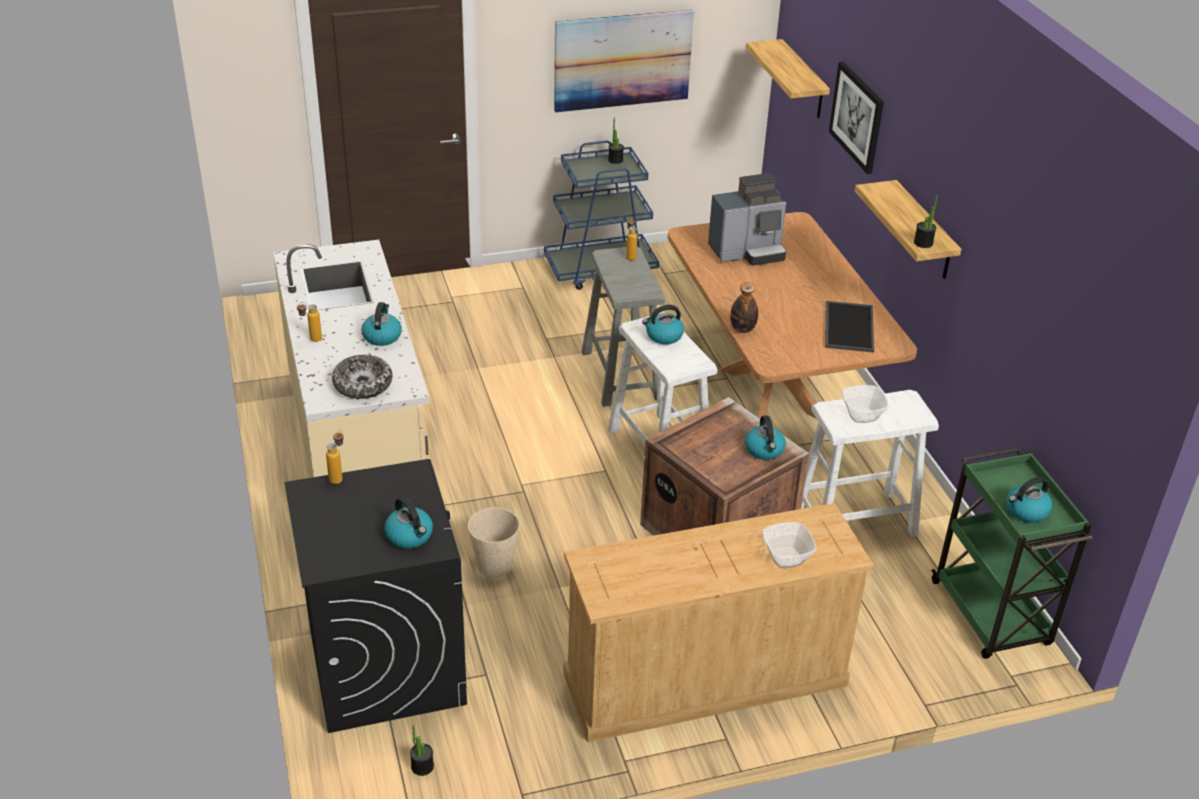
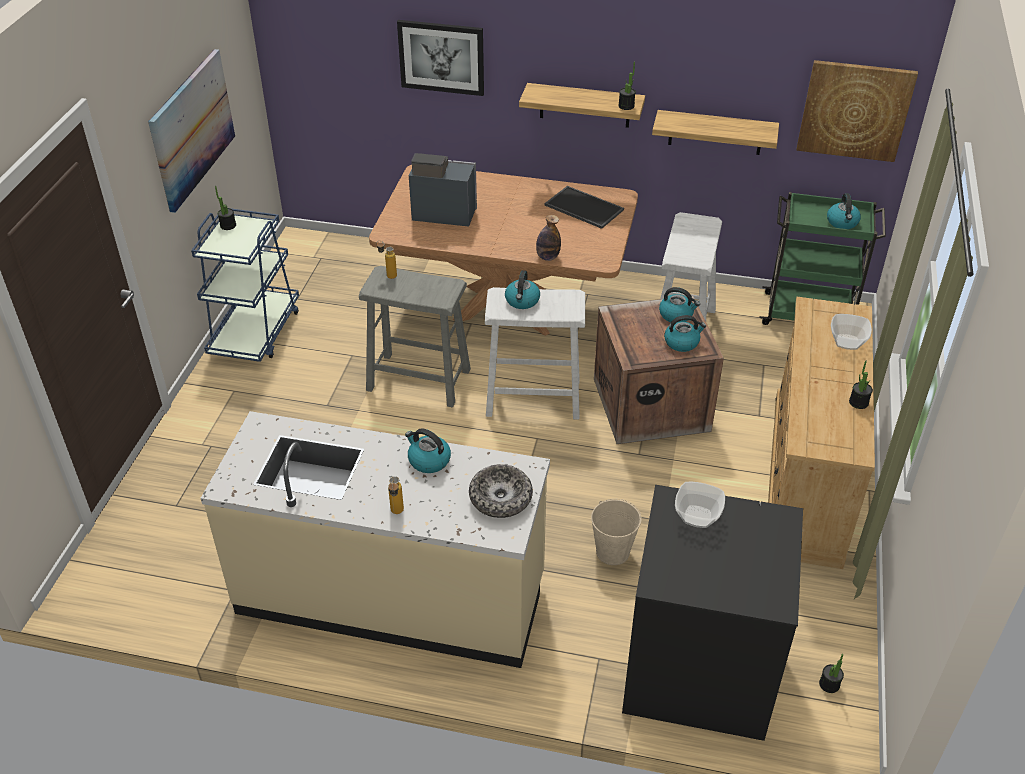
camera: 60 degrees left, 5 degrees up
bottle [326,430,344,484] -> none
kettle [384,497,433,548] -> kettle moved to [664,315,706,352]
coffee machine [708,173,786,265] -> coffee machine turned 90 degrees counterclockwise [409,153,477,227]
shelf [746,39,830,118] -> shelf moved to [652,110,779,155]
bowl [842,385,888,423] -> bowl moved to [675,481,725,528]
none -> picture [797,60,918,162]
none -> potted plant [849,361,873,409]

